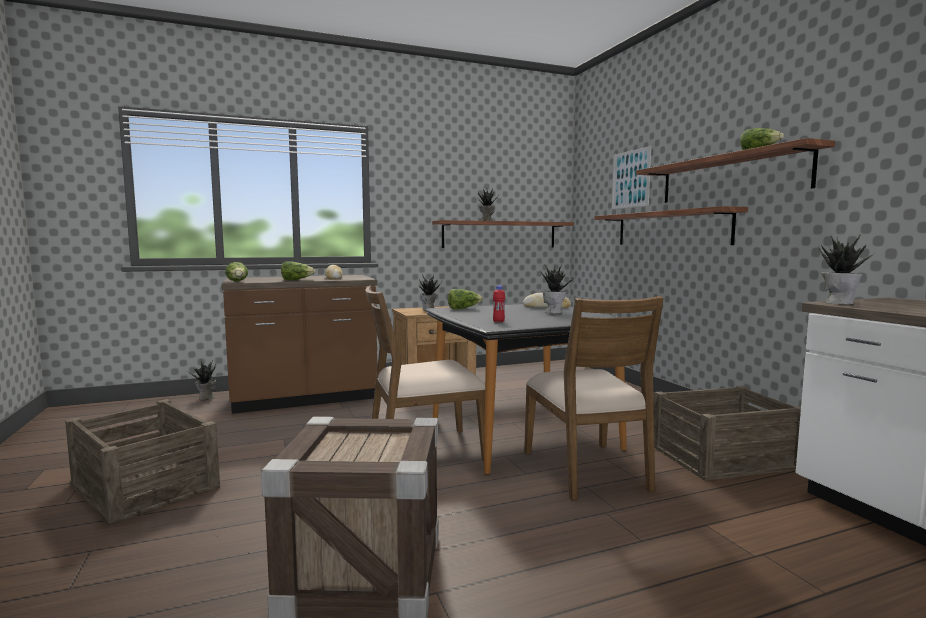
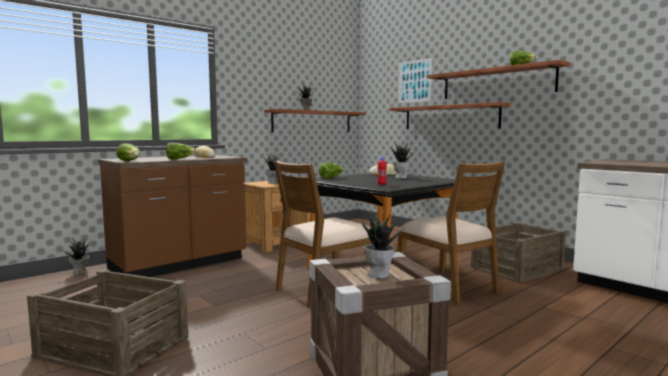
camera: 20 degrees left, 0 degrees up
potted plant [818,235,875,305] -> potted plant moved to [361,214,405,279]

